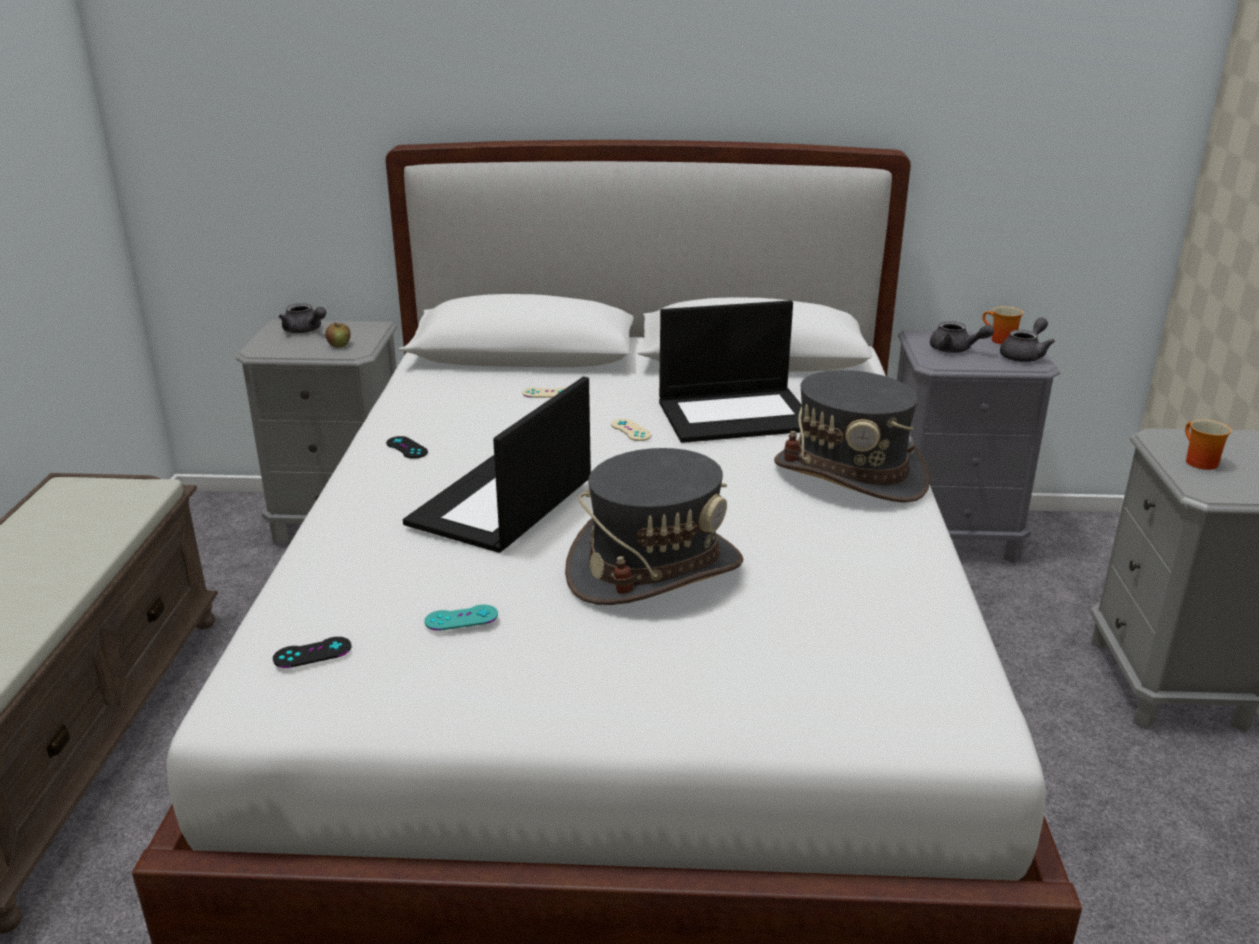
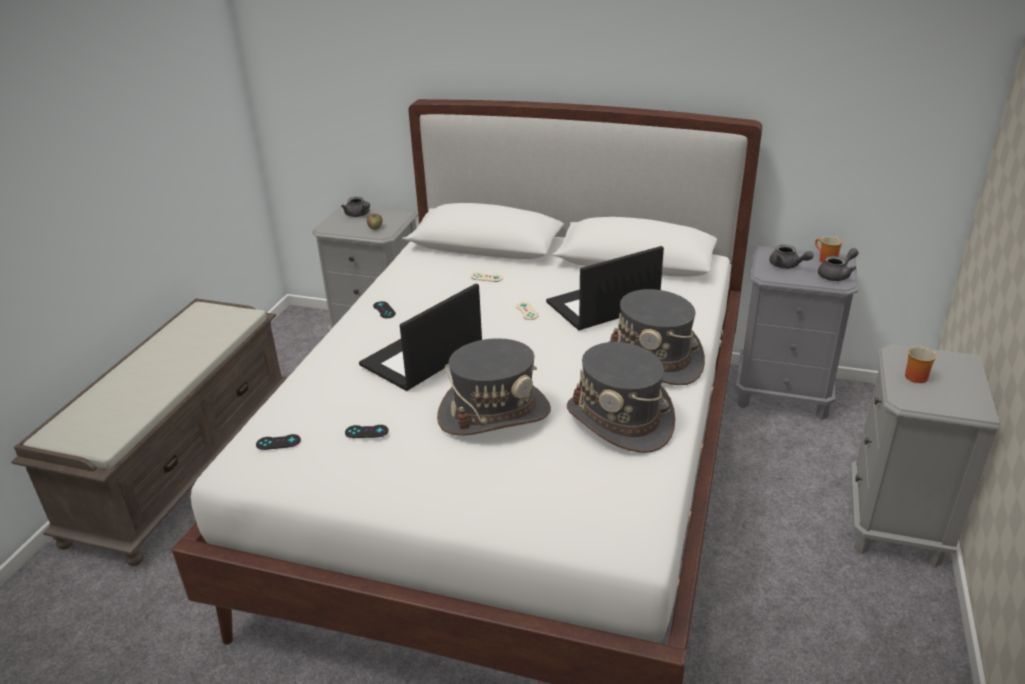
camera: 15 degrees right, 5 degrees up
turquoise game controller [424,605,498,631] -> black game controller [345,425,389,438]
laptop [659,300,802,443] -> laptop turned 150 degrees clockwise [546,246,664,330]
none -> grey hat [567,342,675,453]

